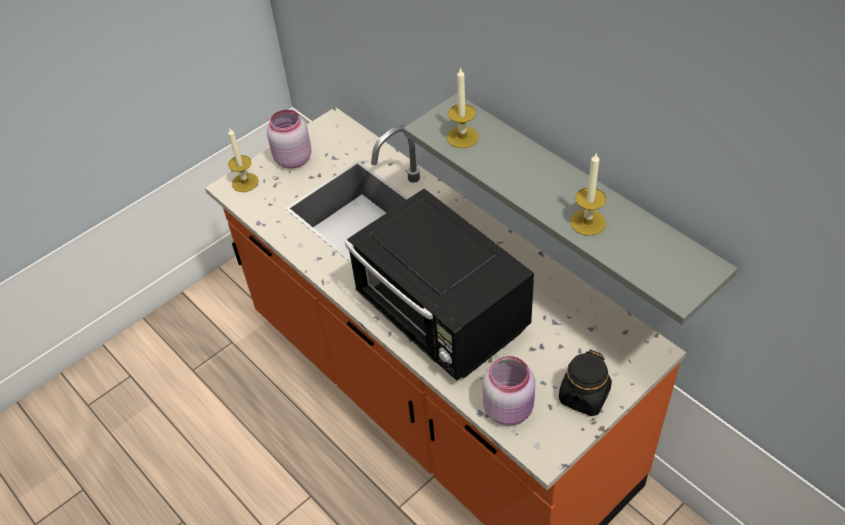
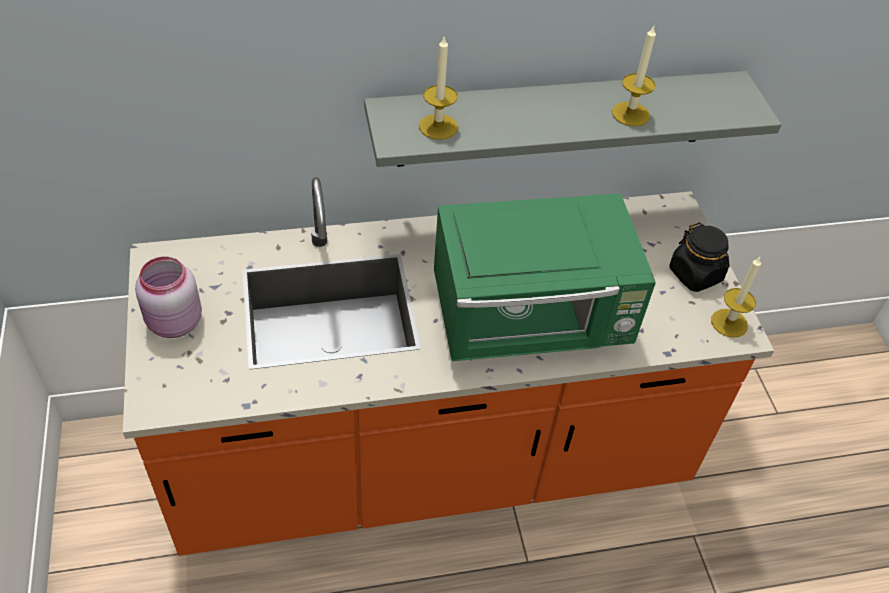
camera: 65 degrees left, 0 degrees up
candle [228,127,259,192] -> candle moved to [711,257,761,338]
black microwave [345,189,534,381] -> green microwave [434,193,656,361]
pink jar [483,356,535,426] -> none

